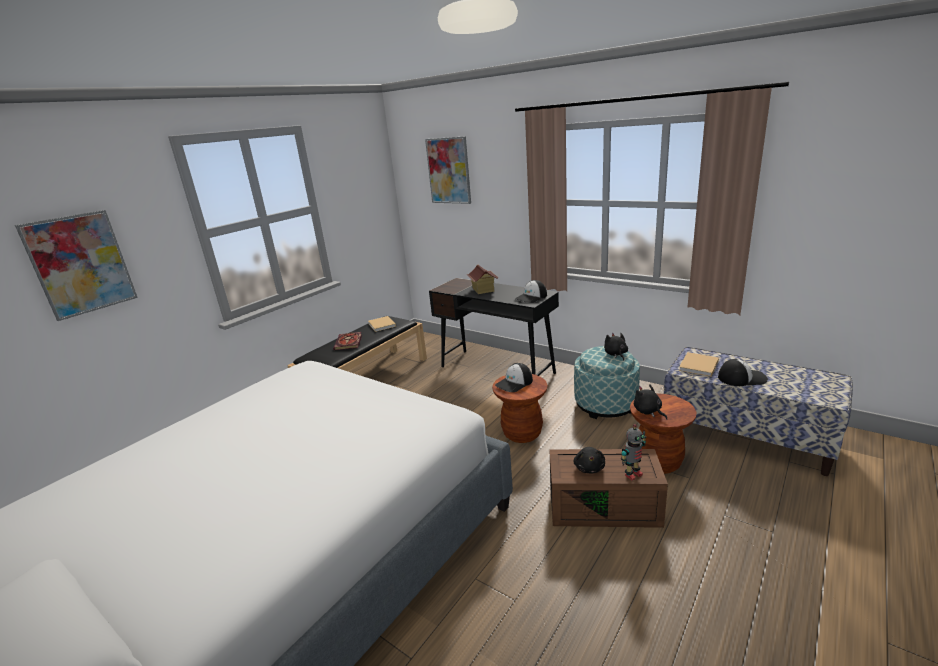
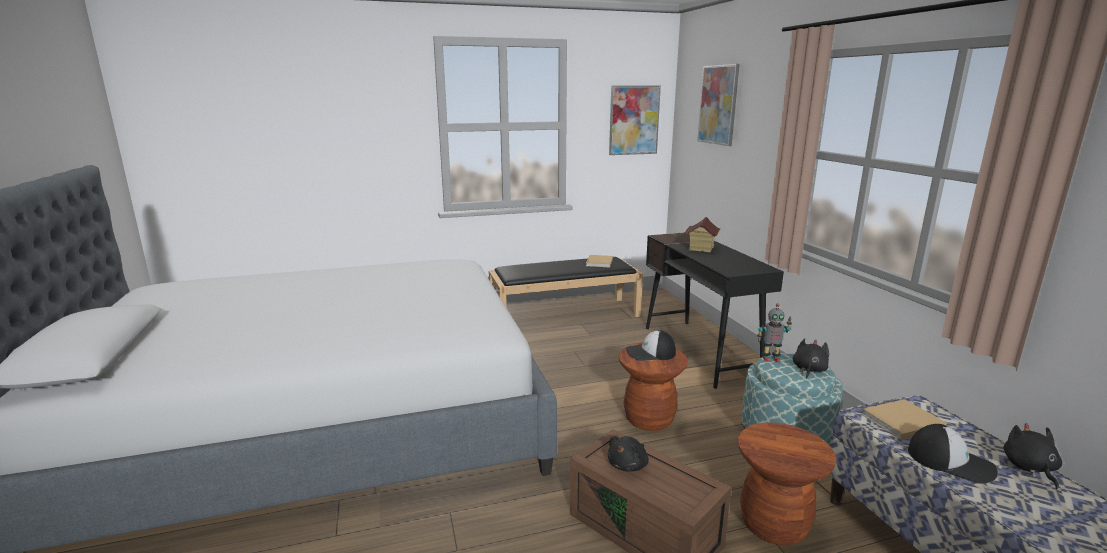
camera: 35 degrees right, 5 degrees down
picture [15,210,138,321] -> picture moved to [609,86,661,155]
book [333,332,362,350] -> none
cap [515,280,547,303] -> none
toy robot [621,424,646,481] -> toy robot moved to [757,304,792,362]
black plush toy [634,385,667,420] -> black plush toy moved to [1004,423,1062,489]

